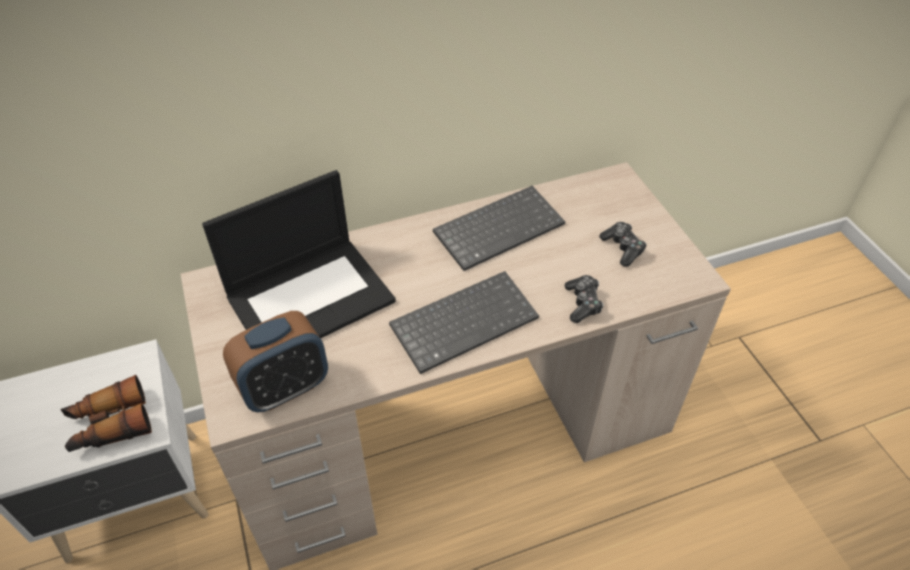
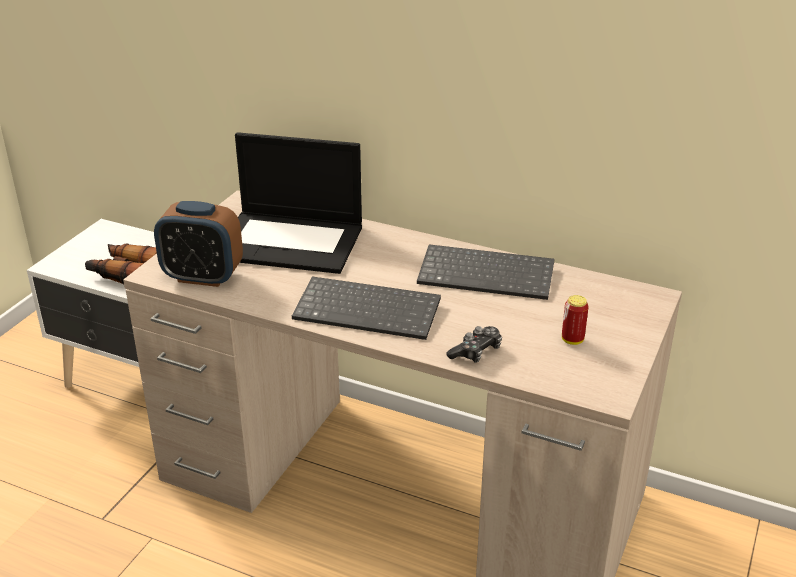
camera: 45 degrees right, 15 degrees down
game controller [599,222,647,267] -> can [562,295,589,345]

